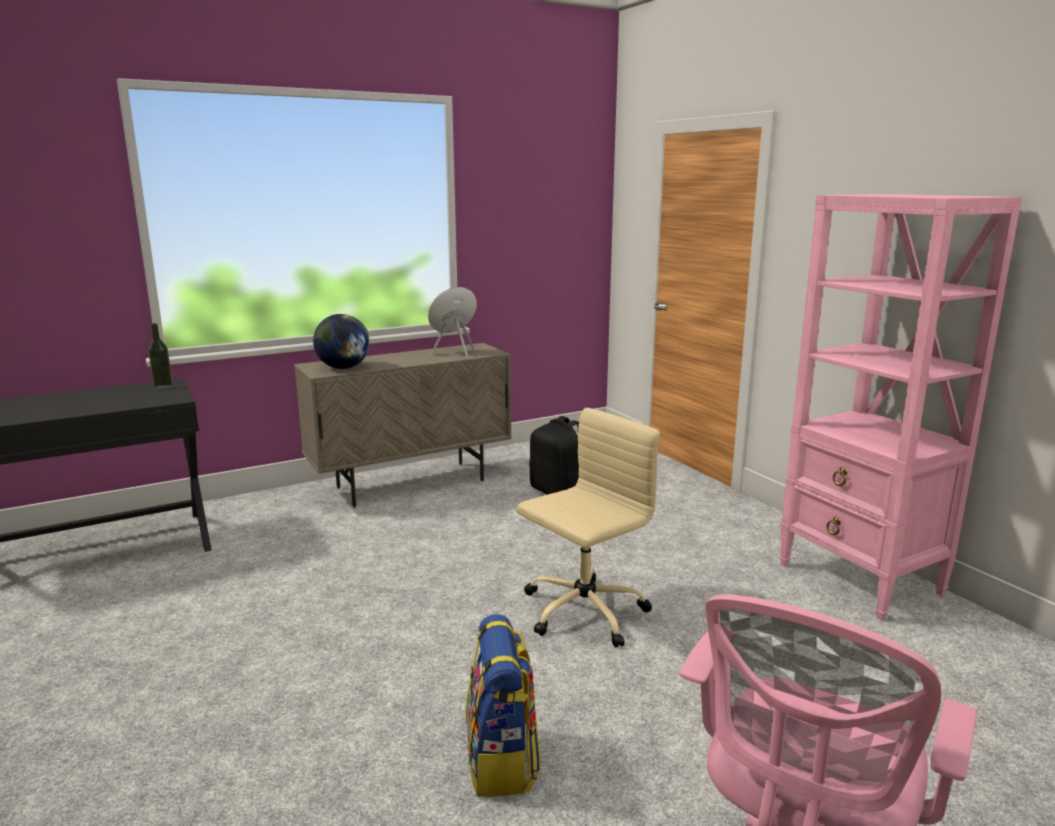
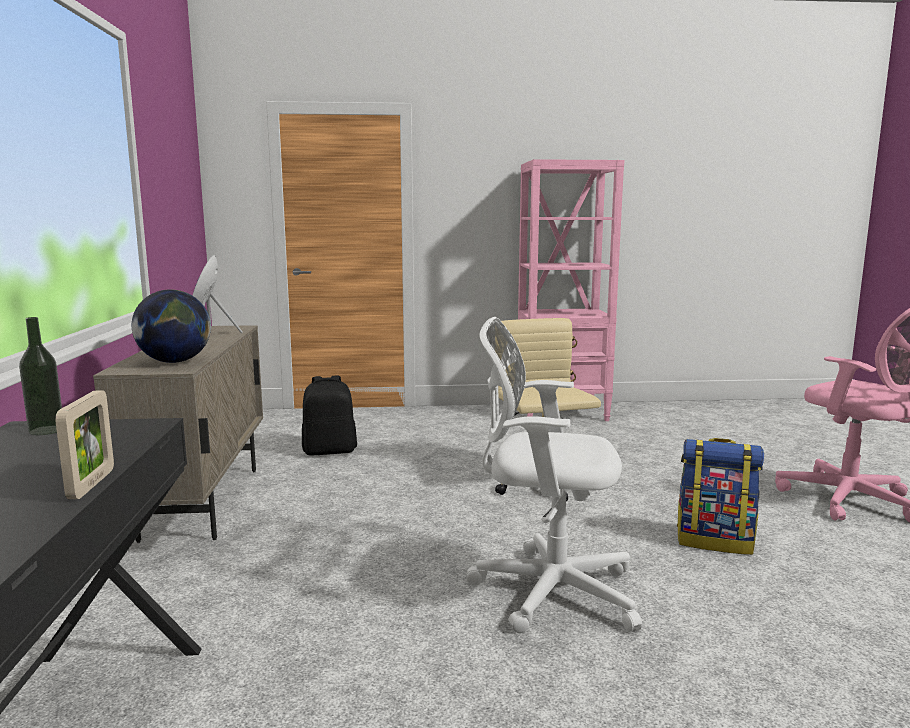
camera: 65 degrees left, 5 degrees down
none -> picture frame [55,391,114,499]
none -> white office chair [466,317,642,633]

